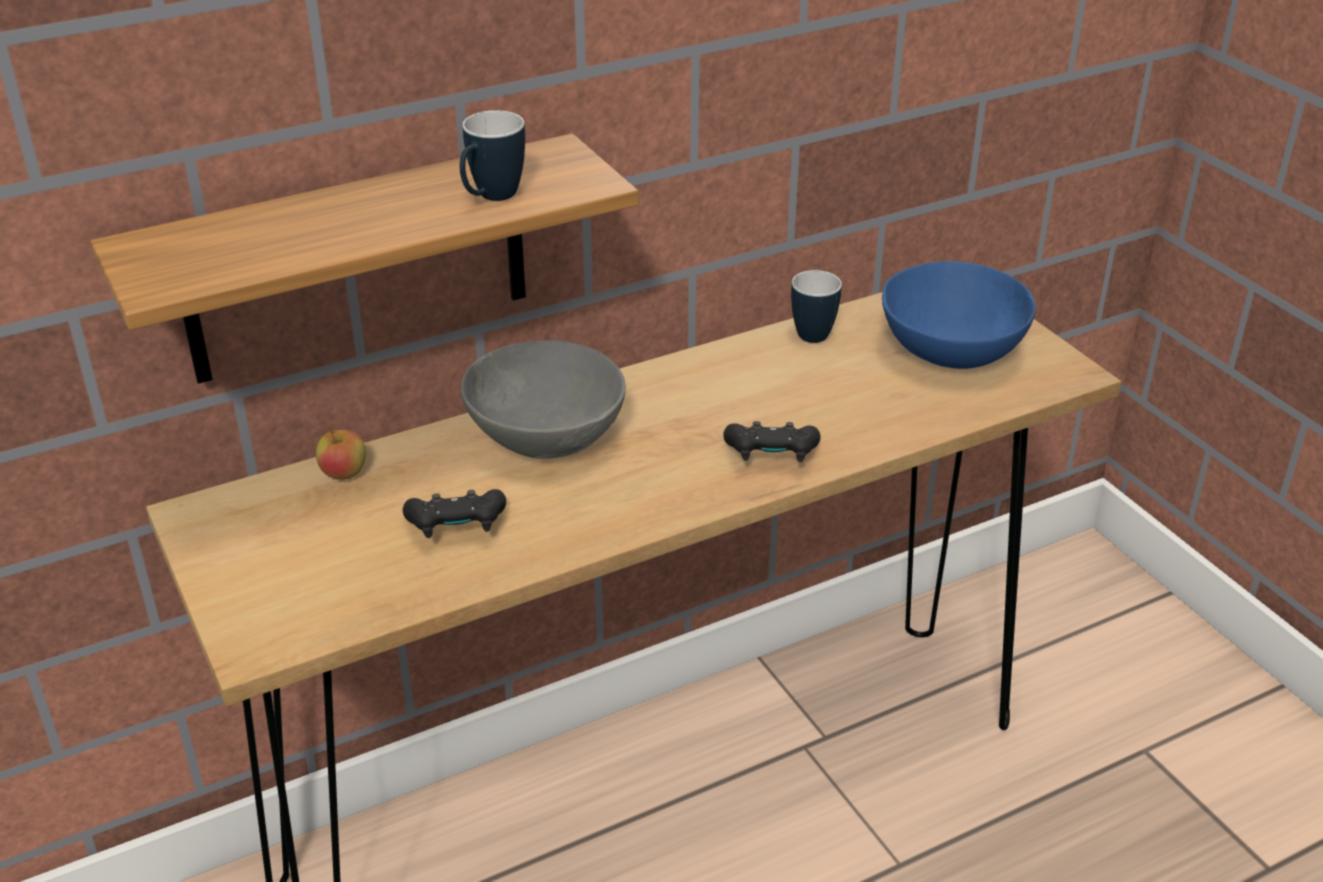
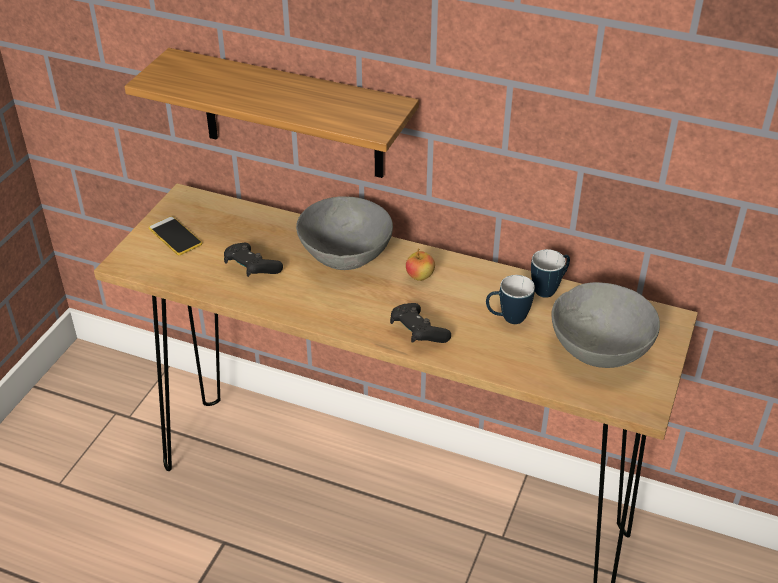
camera: 50 degrees right, 5 degrees up
apple [316,427,366,480] -> apple moved to [406,249,435,281]
mug [460,110,525,201] -> mug moved to [486,275,535,324]
blue bowl [882,261,1036,369] -> grey bowl [551,282,660,368]
none -> phone [149,216,202,255]

